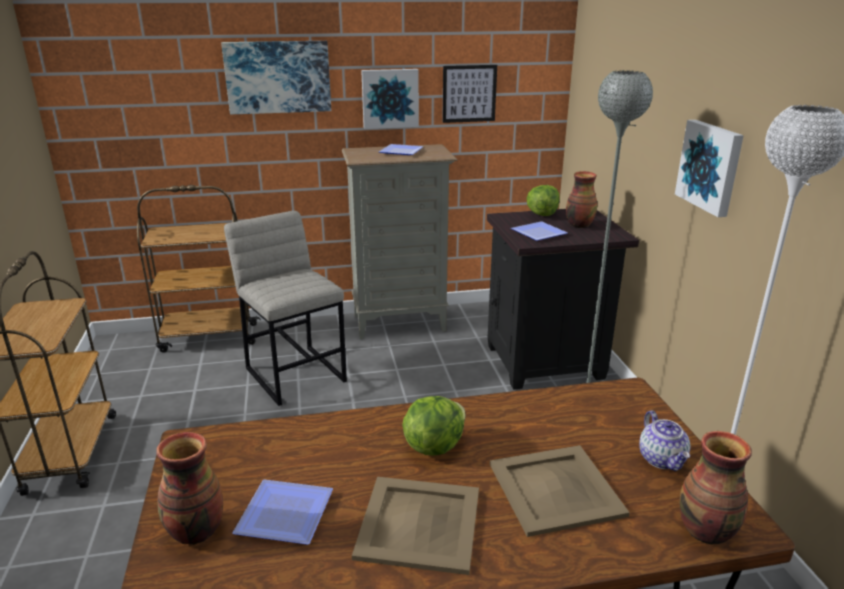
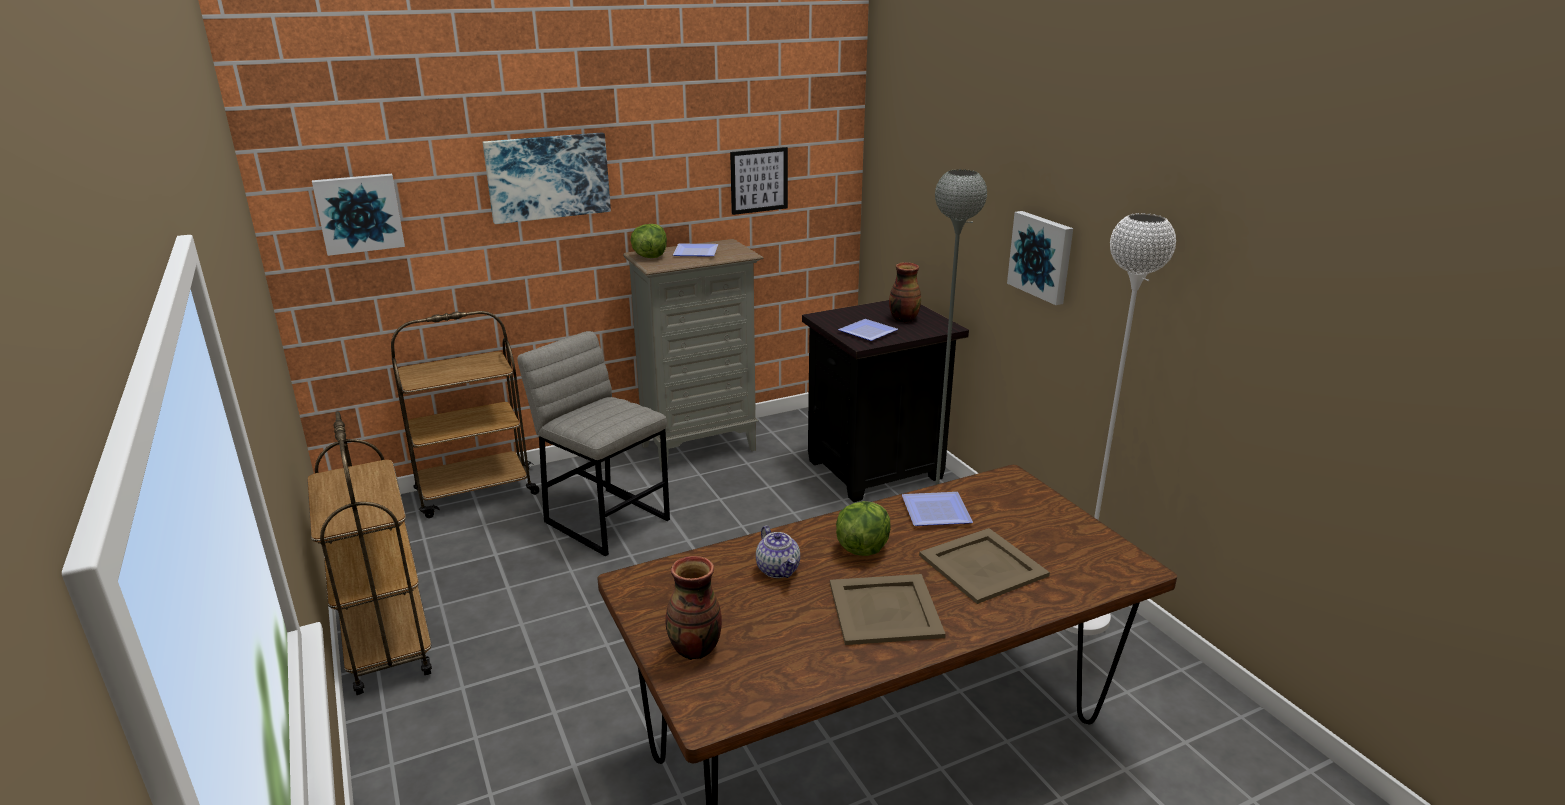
camera: 15 degrees left, 0 degrees up
plate [232,479,333,545] -> plate moved to [902,492,973,526]
picture [361,69,419,129] -> picture moved to [312,174,405,256]
lettuce [526,185,560,216] -> lettuce moved to [630,224,667,258]
teapot [639,410,690,471] -> teapot moved to [756,526,800,578]
vase [679,431,752,544] -> none

